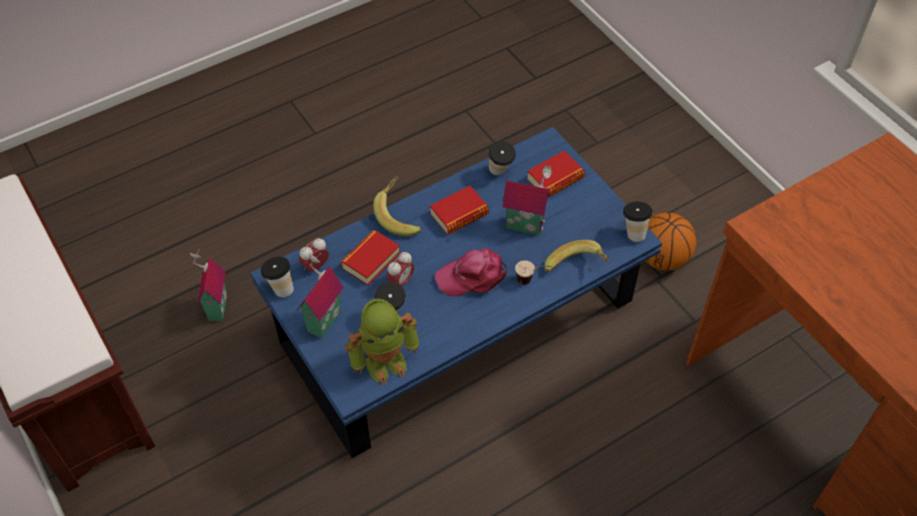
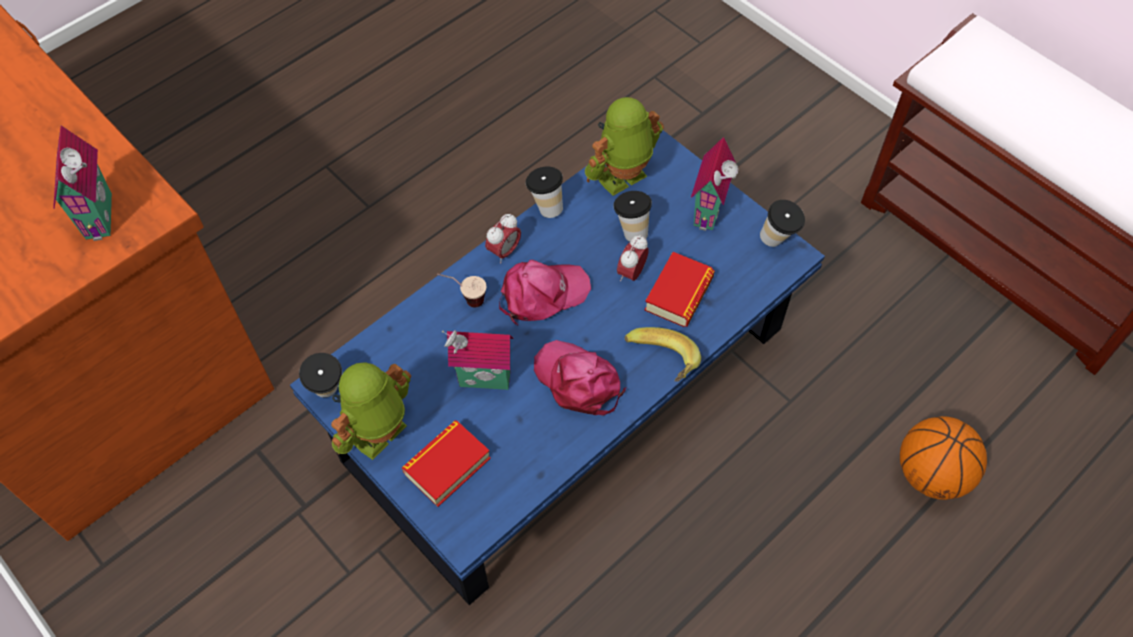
camera: 170 degrees right, 5 degrees up
toy house [190,249,227,321] -> toy house moved to [53,126,112,241]
alarm clock [299,238,329,272] -> alarm clock moved to [485,214,521,263]
book [430,186,489,235] -> pink cap [534,340,626,416]
cup [488,141,516,175] -> cup moved to [526,166,563,218]
banana [545,240,609,273] -> none
basketball [646,213,696,270] -> basketball moved to [900,416,987,500]
none -> toy robot [331,362,411,460]

